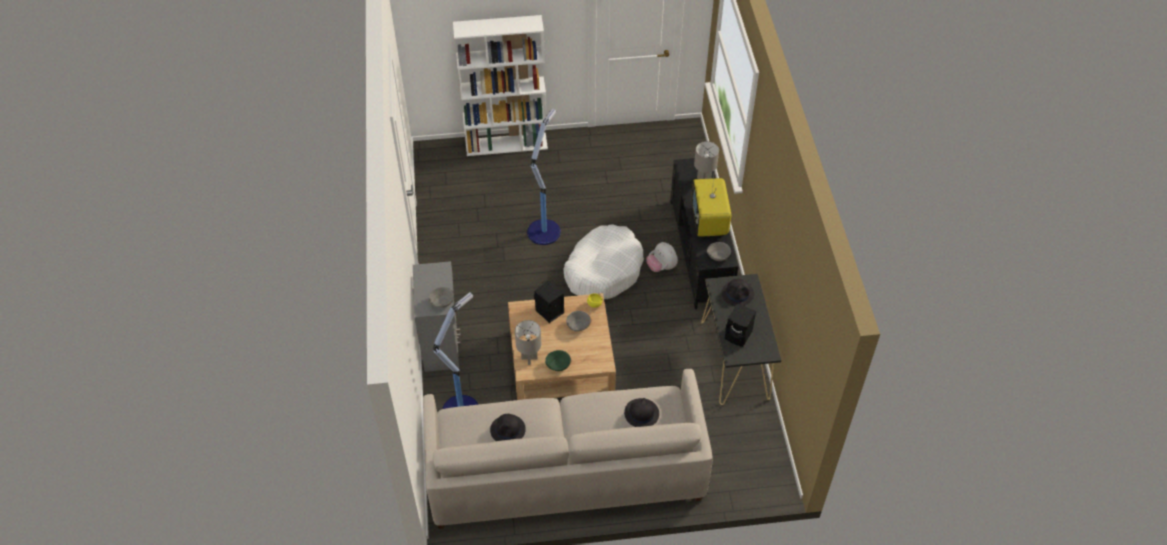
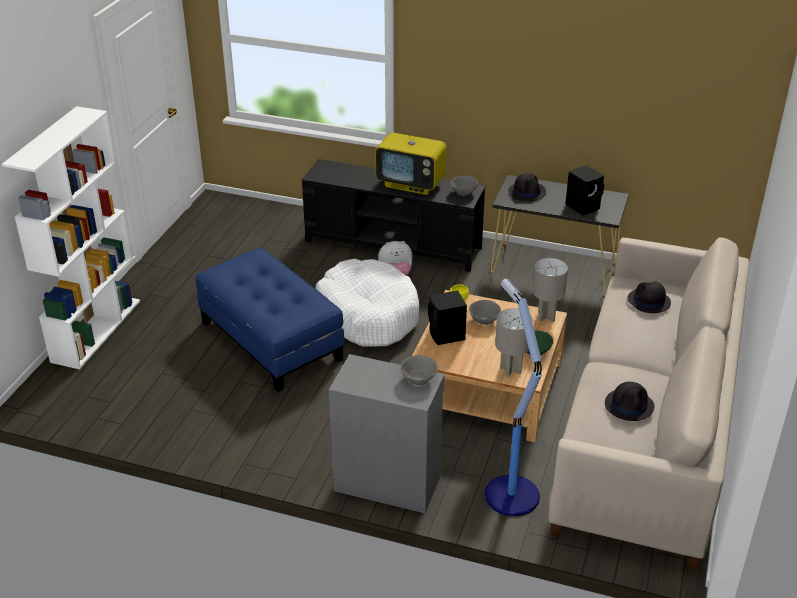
camera: 65 degrees left, 15 degrees down
floor lamp [527,109,561,245] -> blue ottoman [196,248,344,392]
grey table lamp [694,141,719,179] -> grey table lamp moved to [532,258,568,322]

